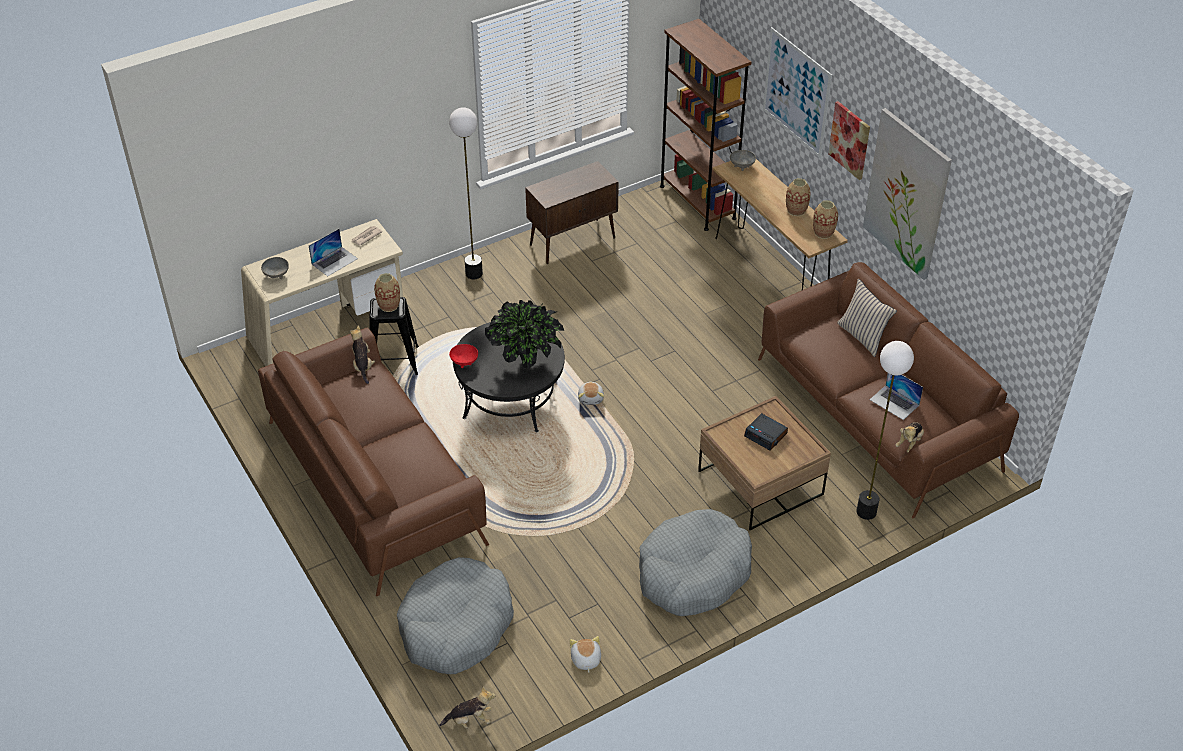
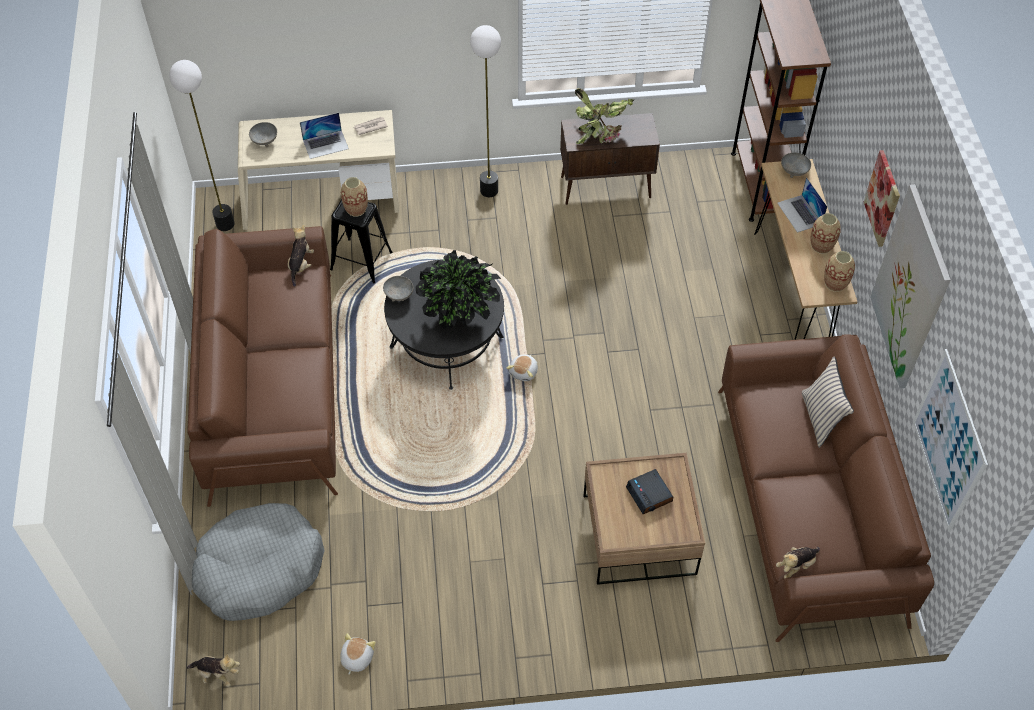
camera: 25 degrees right, 10 degrees up
red bowl [449,344,478,368] -> grey bowl [383,276,413,302]
grey dog bed [639,509,752,616] -> none
picture [763,27,832,158] -> picture moved to [913,349,988,532]
floor lamp [857,341,914,520] -> floor lamp moved to [169,60,235,231]
laptop [870,373,923,420] -> laptop moved to [777,177,828,233]
none -> potted plant [575,88,634,144]

